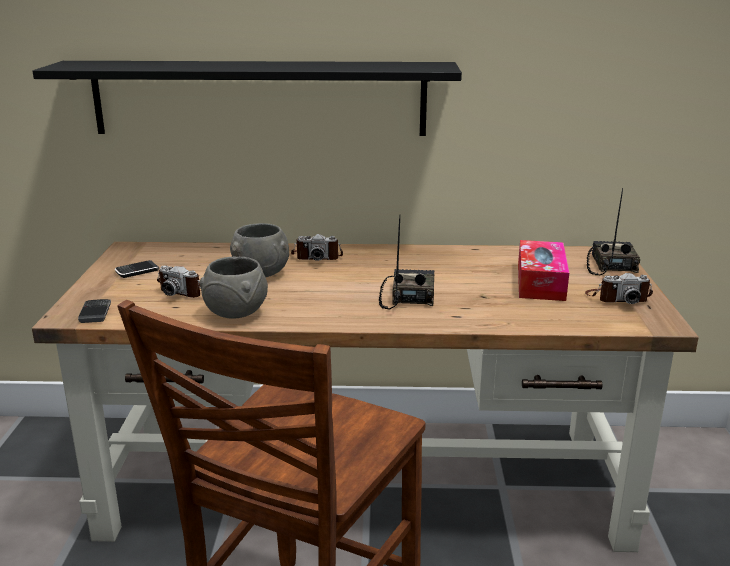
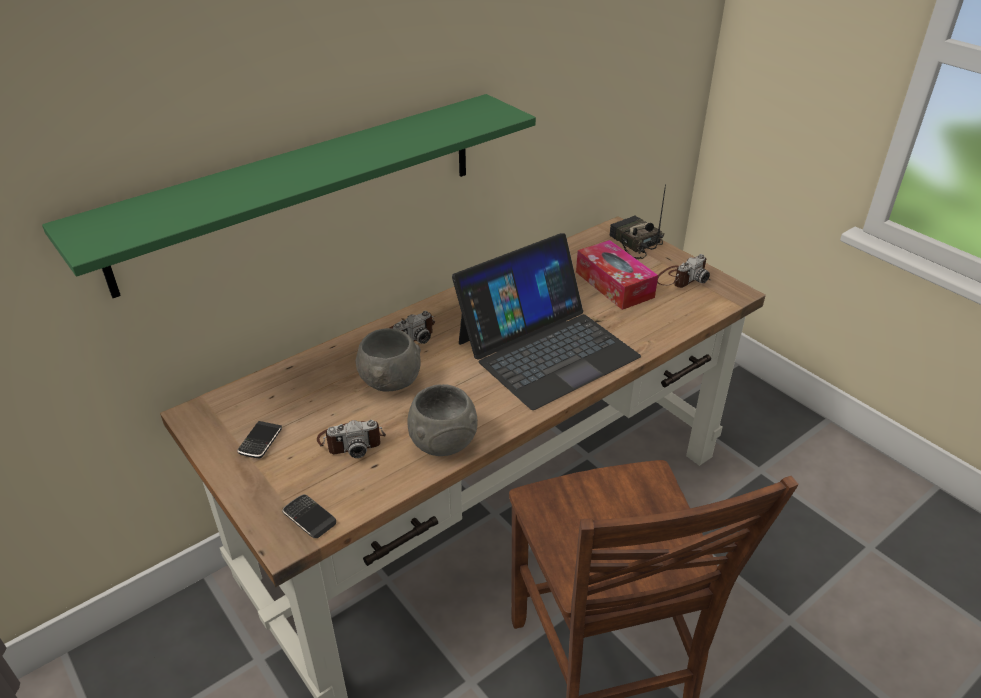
camera: 40 degrees left, 15 degrees up
black shelf [33,61,462,136] -> green shelf [42,94,536,298]
radio [379,215,434,309] -> laptop [452,233,641,410]

